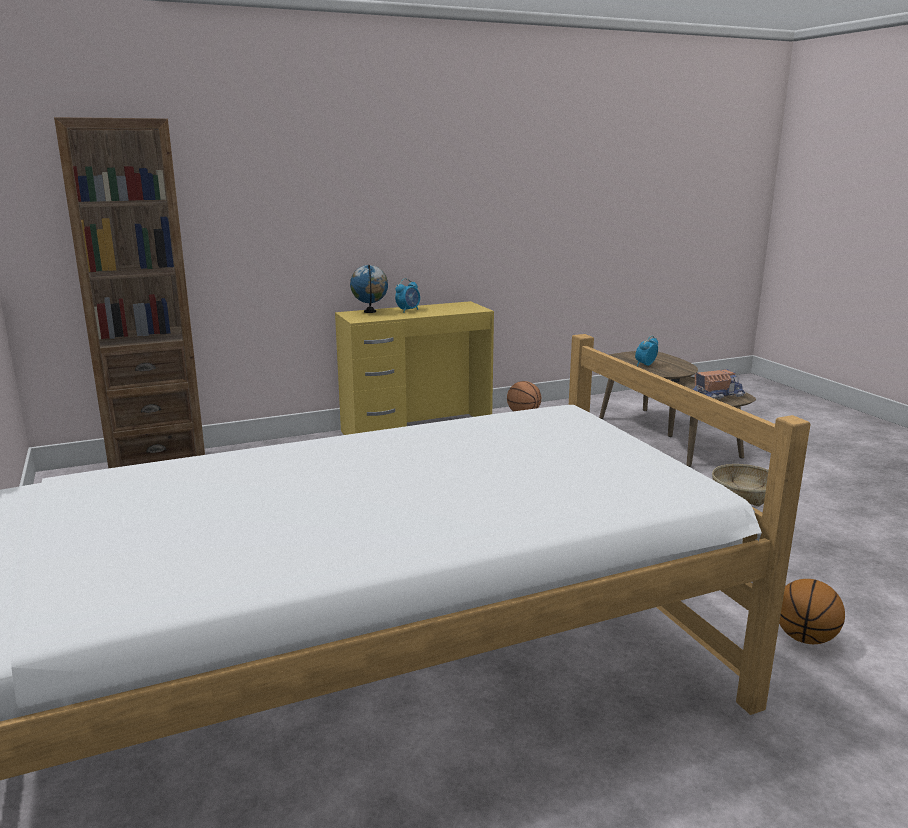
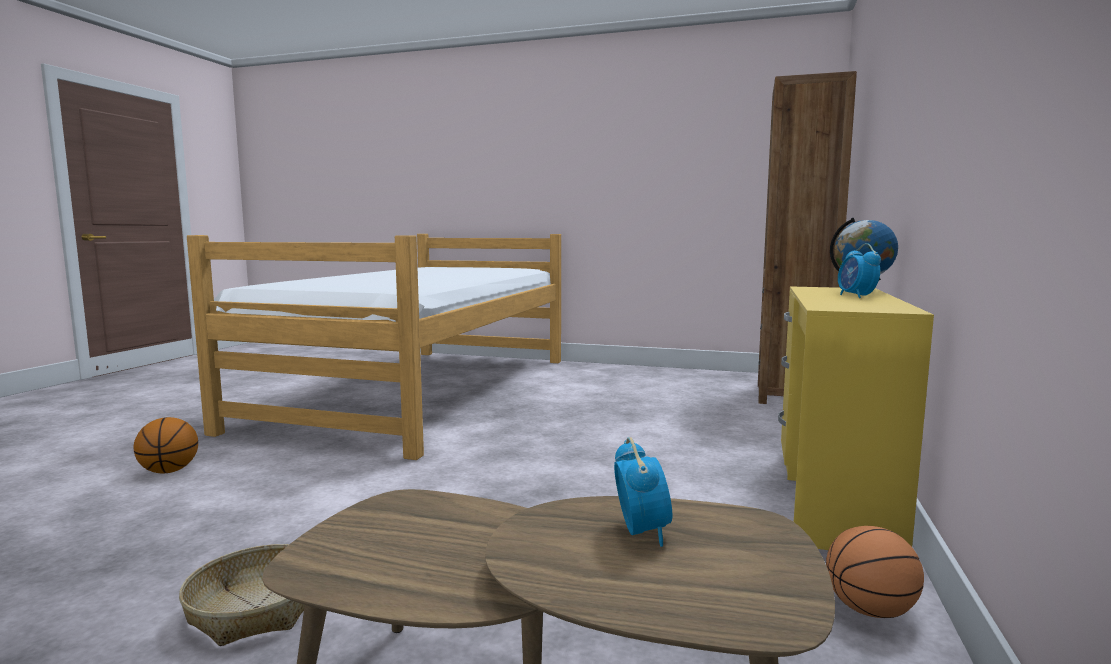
camera: 130 degrees right, 10 degrees down
toy truck [693,369,746,399] -> none

